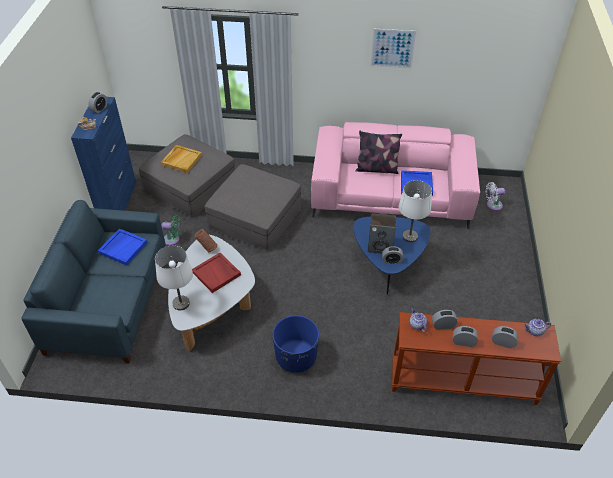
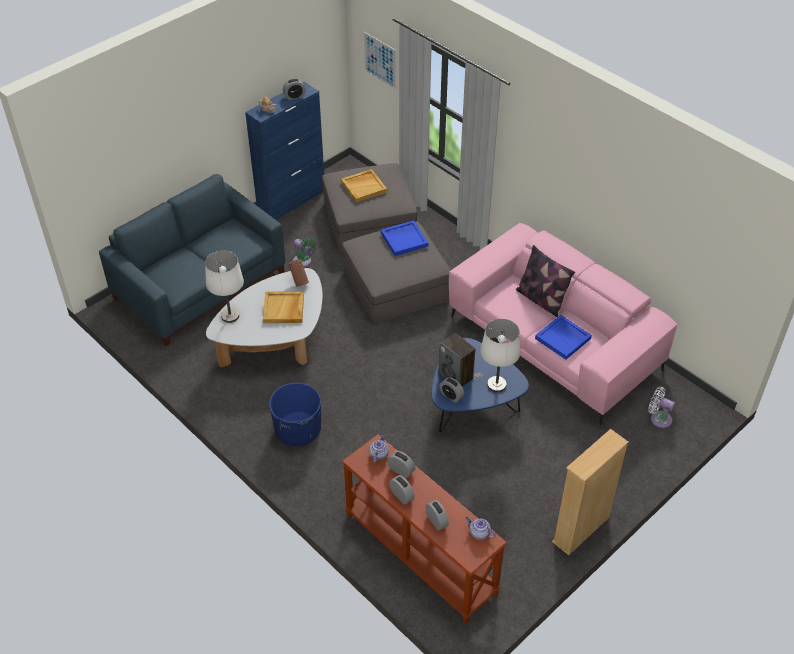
camera: 40 degrees right, 0 degrees up
blue tray [98,228,147,266] -> blue tray moved to [381,220,429,256]
red tray [192,253,241,293] -> beige tray [263,291,304,323]
picture [371,29,416,68] -> picture moved to [364,32,396,90]
none -> beige bookcase [552,429,629,555]

